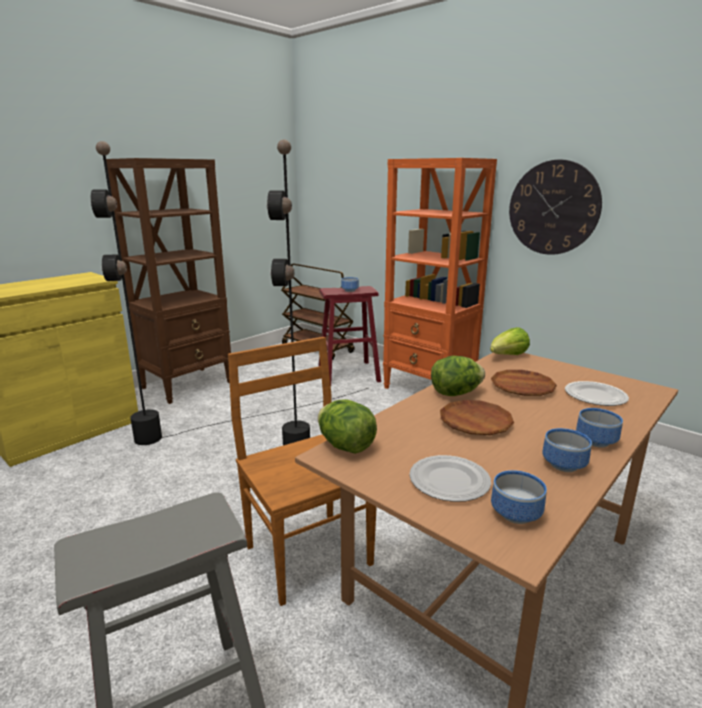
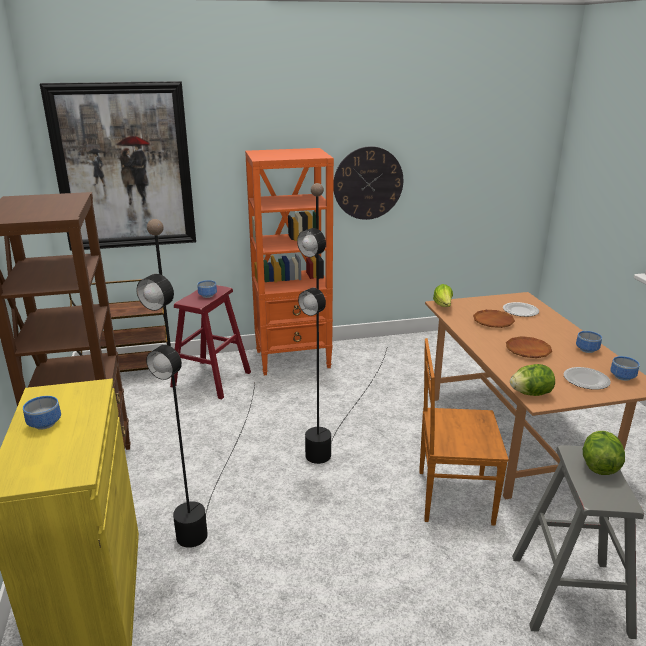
camera: 55 degrees left, 5 degrees up
lettuce [431,356,485,396] -> lettuce moved to [583,431,625,475]
bowl [576,408,623,448] -> bowl moved to [23,396,61,430]
none -> picture [40,81,196,251]

